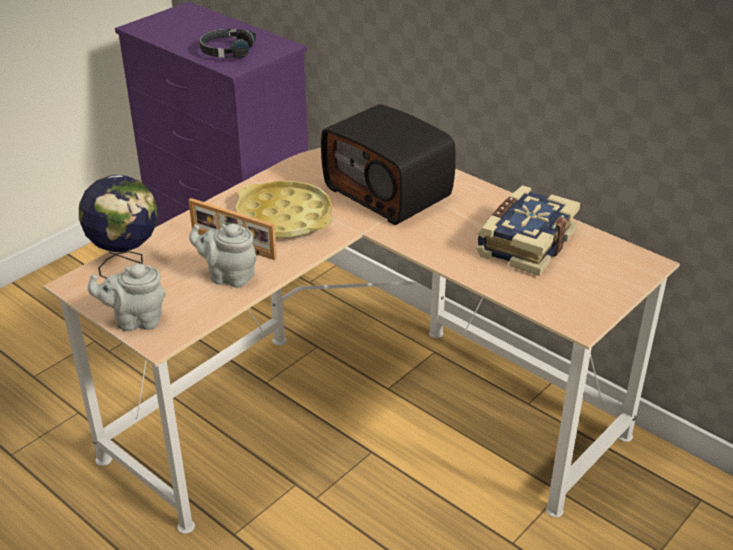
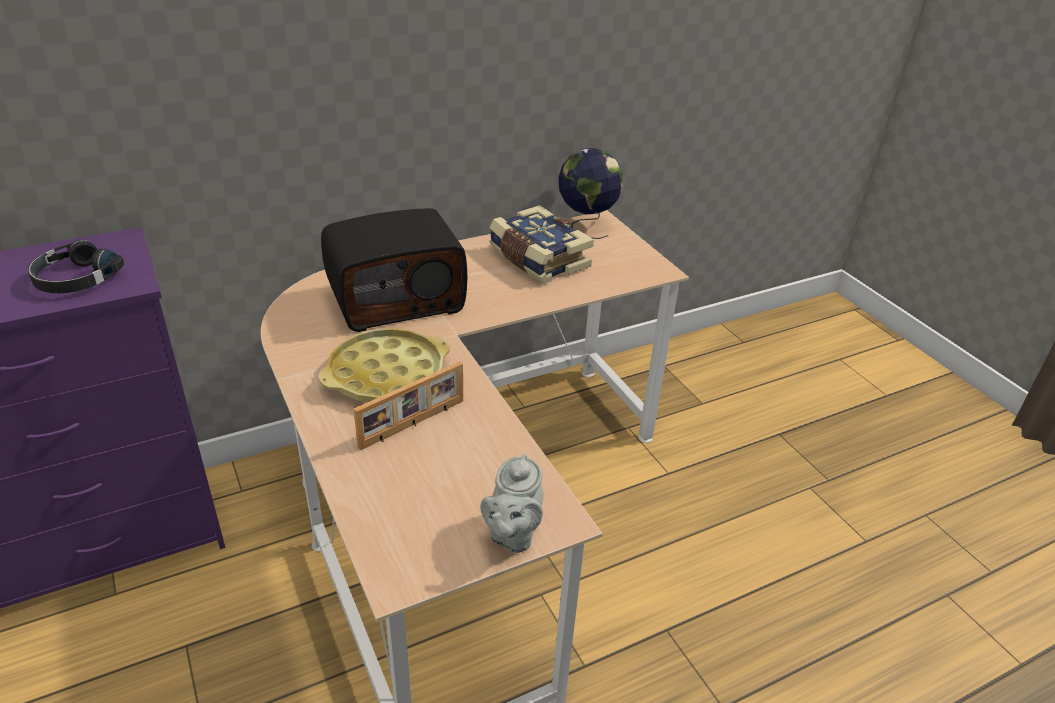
camera: 70 degrees left, 0 degrees up
globe [79,175,158,279] -> globe moved to [559,148,623,239]
grey teapot [189,224,257,288] -> none

